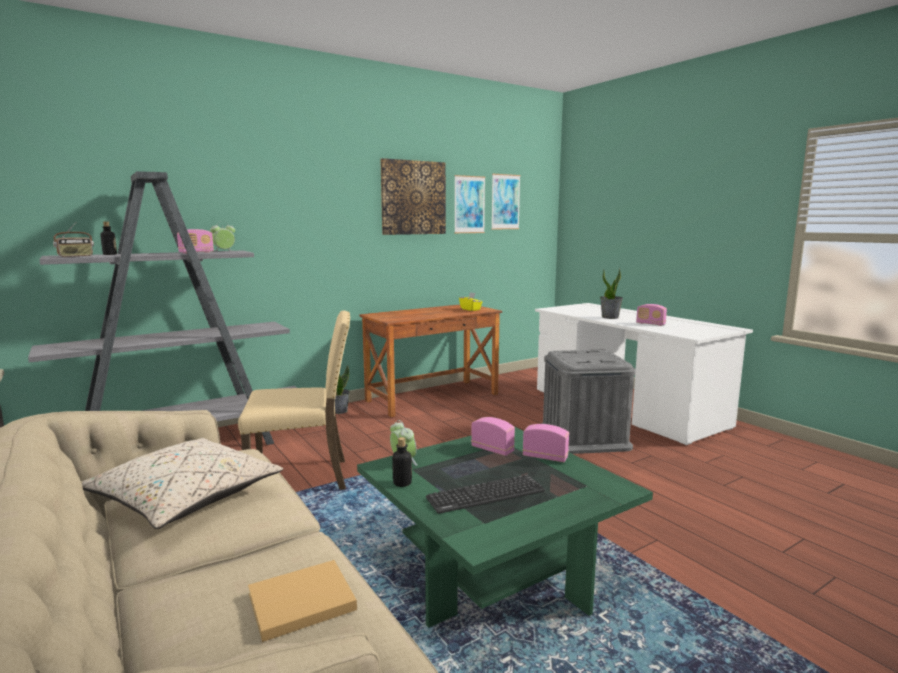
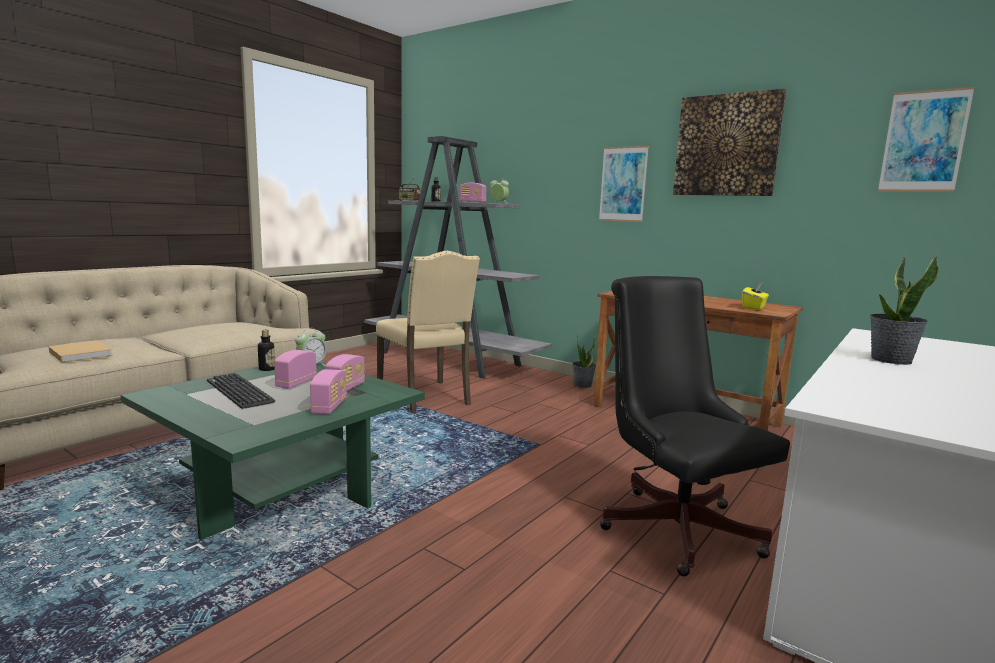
camera: 70 degrees right, 0 degrees up
beige pillow [81,438,283,529] -> none
picture [454,175,485,233] -> picture moved to [599,146,649,222]
grey storage box [541,350,636,454] -> black office chair [600,276,790,577]
radio [636,304,667,326] -> radio moved to [274,350,317,389]

